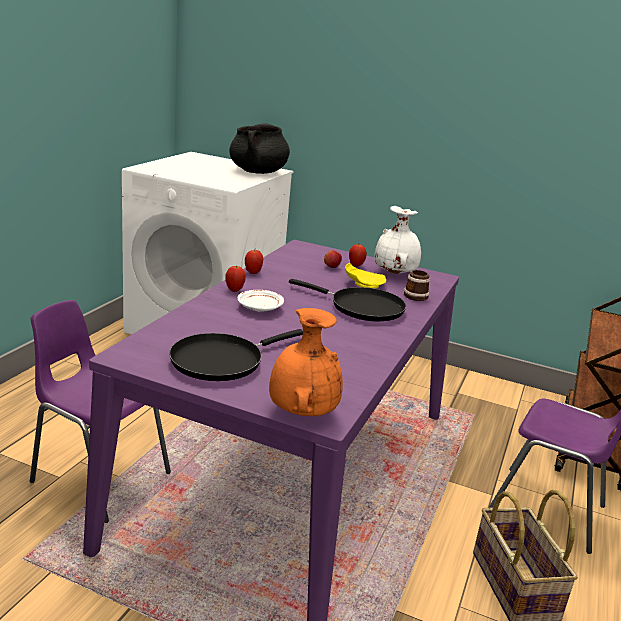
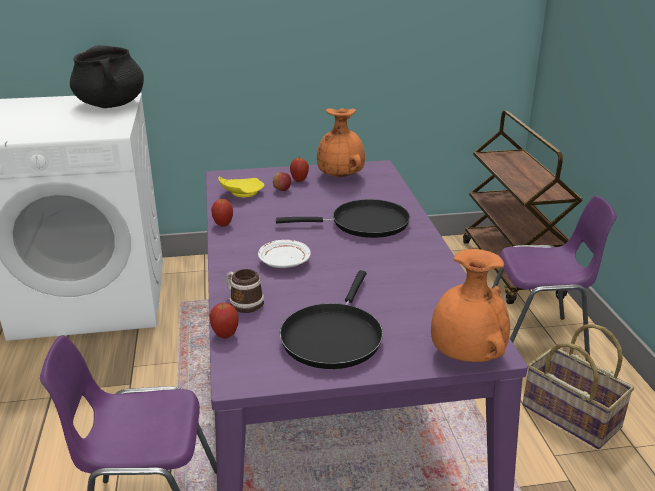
camera: 30 degrees left, 5 degrees up
apple [225,266,246,292] -> apple moved to [209,303,238,339]
yellow plate [345,263,386,289] -> yellow plate moved to [219,176,264,197]
white vase [374,206,421,274] -> orange vase [317,108,365,177]
mug [404,270,430,301] -> mug moved to [226,269,264,313]

